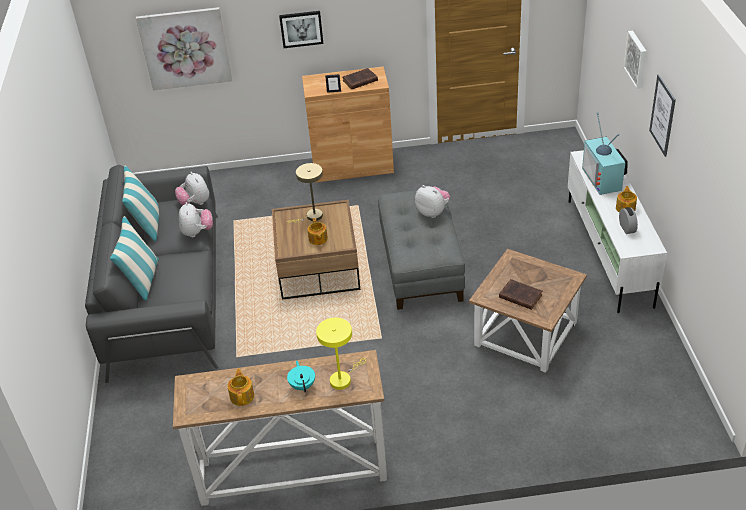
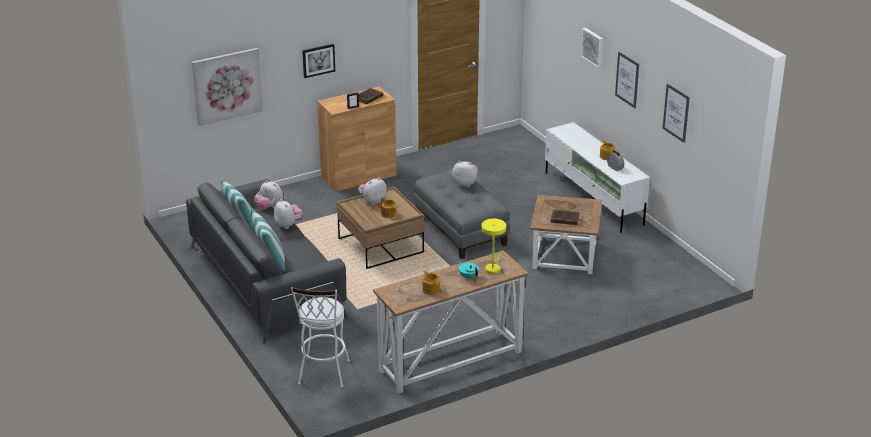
camera: 25 degrees left, 10 degrees down
beige table lamp [287,163,323,223] -> plush toy [358,177,387,205]
television [582,112,628,195] -> none
none -> white stool [291,287,350,387]
none -> picture [663,83,690,143]

